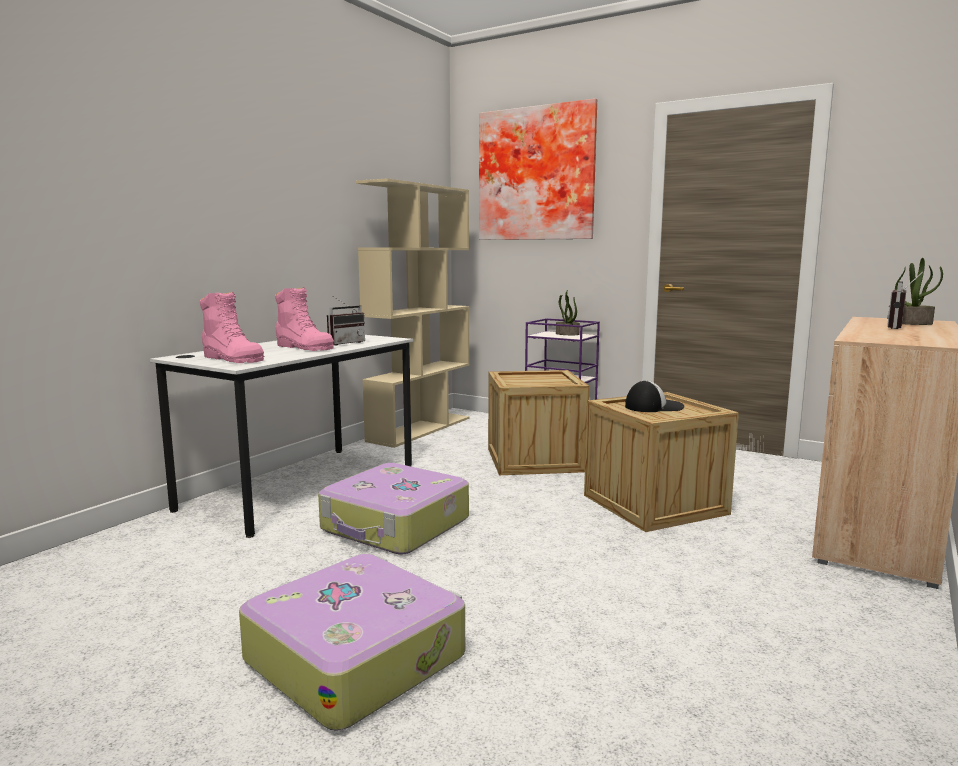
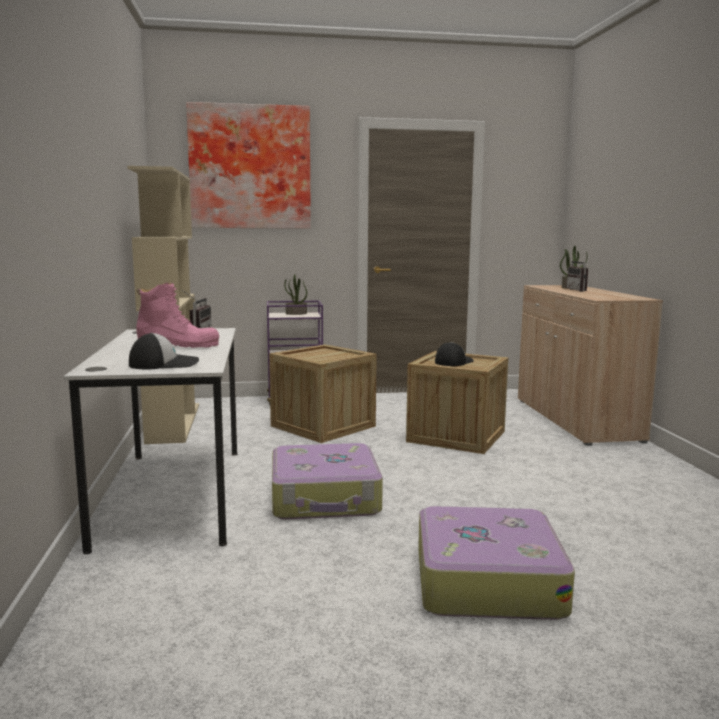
camera: 40 degrees left, 0 degrees up
pink boot [200,292,264,363] -> cap [129,333,199,369]

